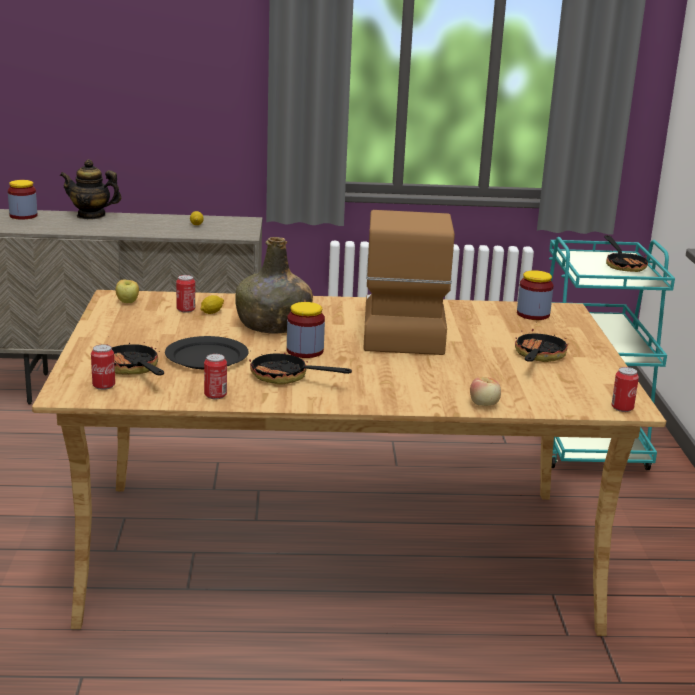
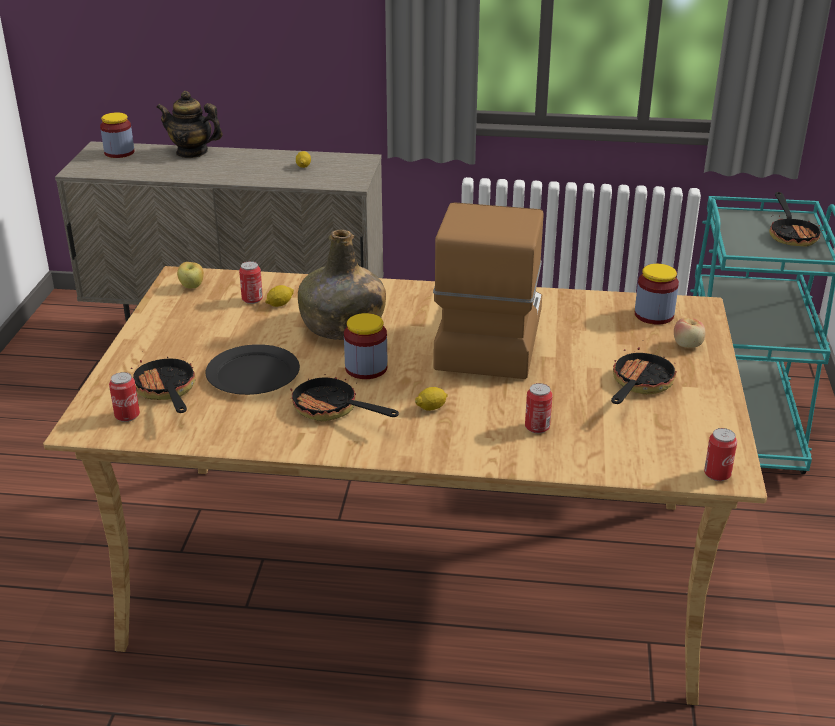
camera: 10 degrees right, 10 degrees up
can [204,354,227,399] -> can moved to [525,383,553,434]
apple [470,377,501,406] -> apple moved to [674,318,706,348]
none -> lemon [415,387,448,411]

